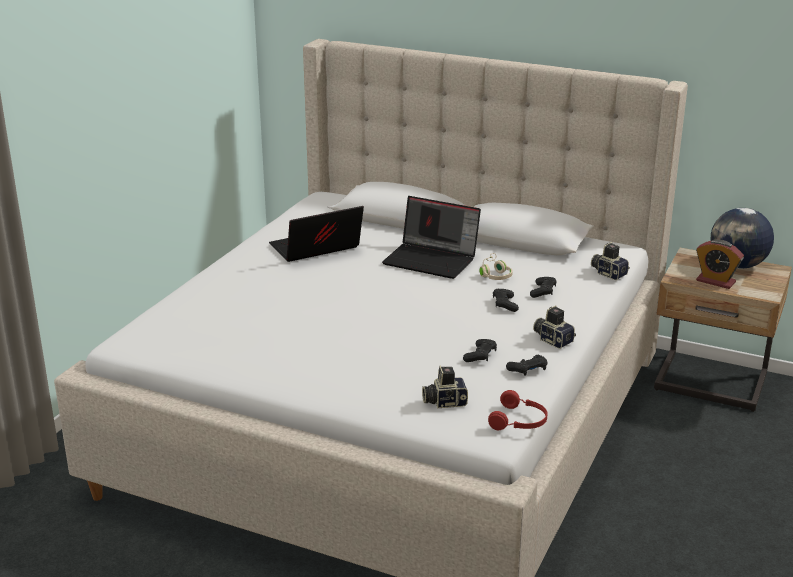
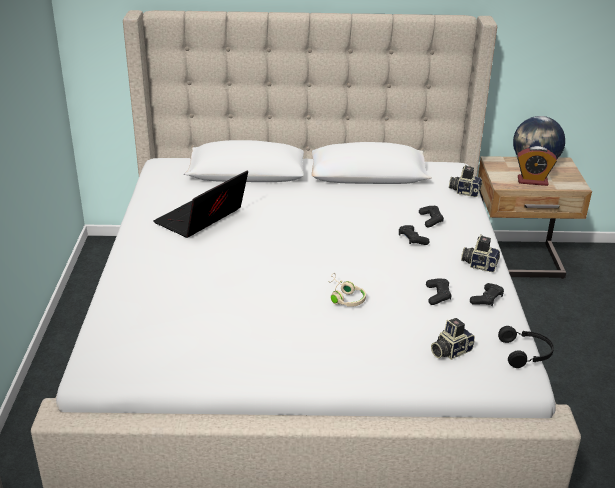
camera: 25 degrees left, 5 degrees up
laptop [382,196,481,279] -> none
beige headphones [479,253,513,280] -> beige headphones moved to [328,273,366,307]
red headphones [488,390,548,430] -> black headphones [498,326,554,368]

